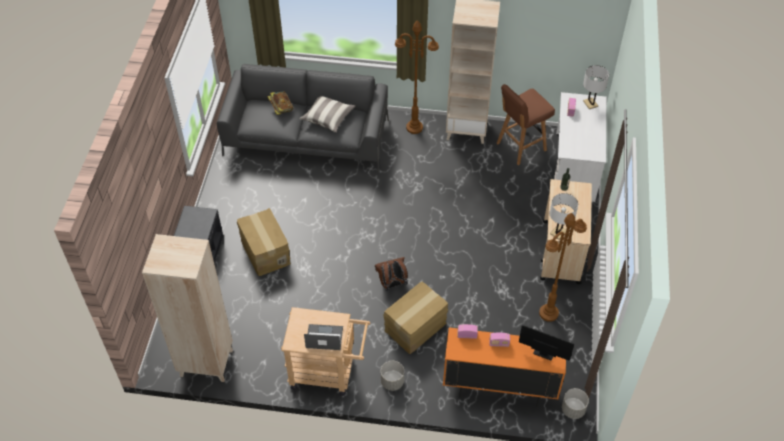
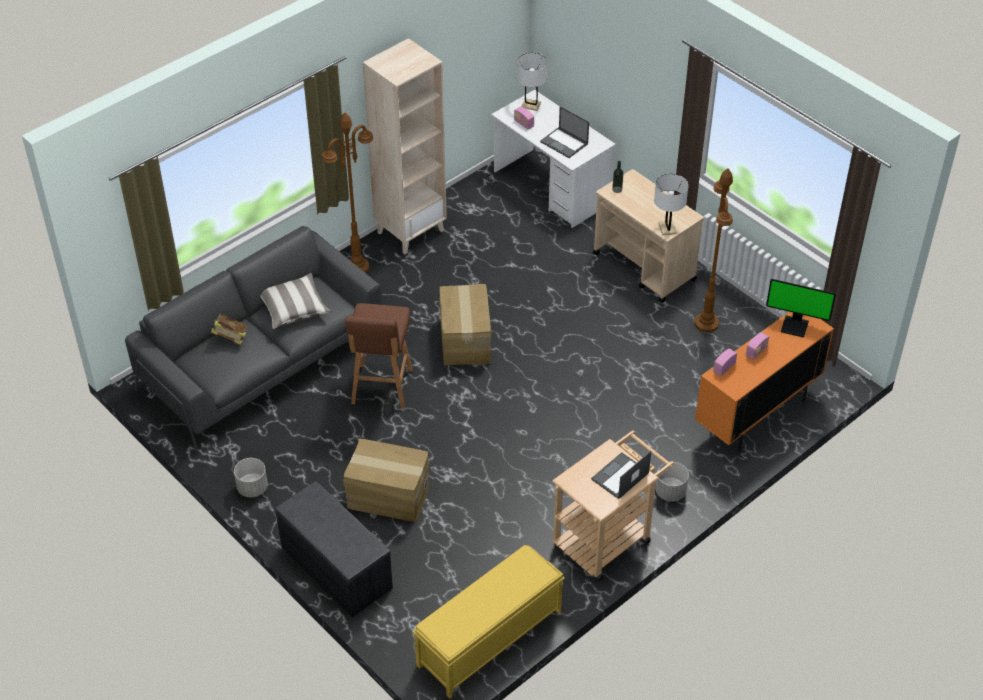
camera: 50 degrees left, 5 degrees down
beige bookcase [142,234,233,382] -> yellow bench [412,545,565,698]
brown backpack [375,257,408,291] -> none
cardboard box [383,281,448,354] -> cardboard box moved to [439,284,491,366]
brown stool [497,84,555,165] -> brown stool moved to [345,303,413,409]
monitor [519,325,574,361] -> monitor turned 135 degrees counterclockwise [766,279,836,338]
grey planter [562,388,589,419] -> grey planter moved to [234,458,268,497]
none -> laptop [540,106,589,158]

